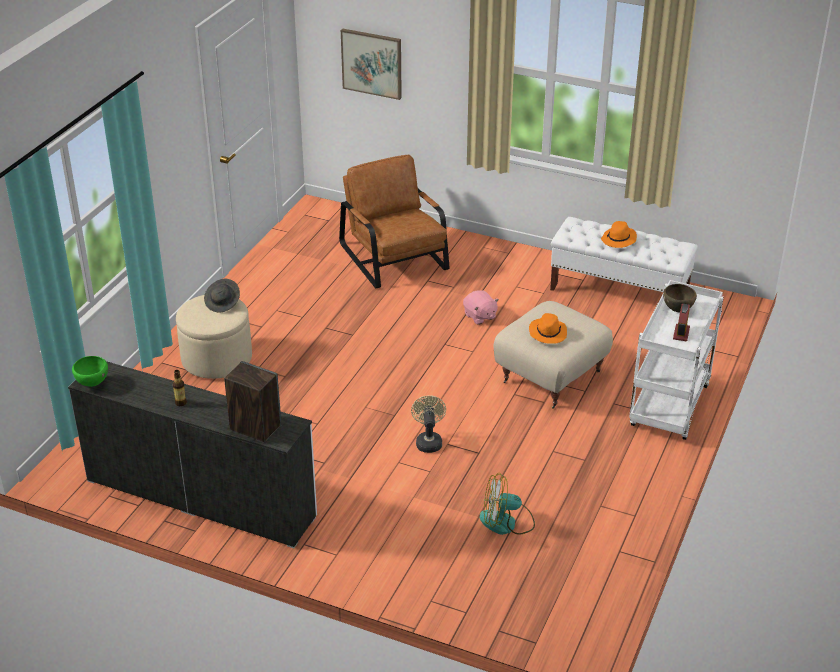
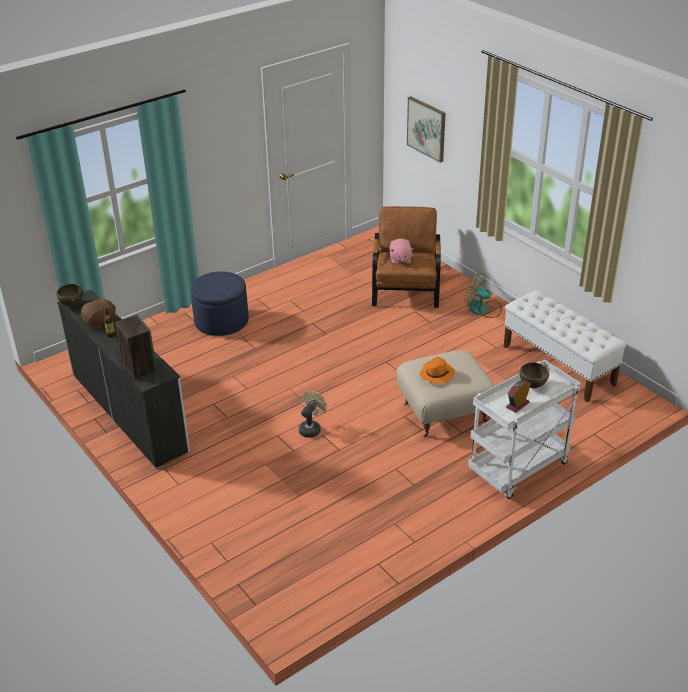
camera: 30 degrees right, 0 degrees up
green bowl [72,356,108,387] -> brown bowl [56,284,83,306]
beige ottoman [176,295,252,379] -> blue ottoman [190,271,249,336]
grey hat [204,279,240,313] -> none
pink plush toy [463,290,499,325] -> pink plush toy moved to [389,239,414,264]
fan [480,473,535,535] -> fan moved to [464,273,502,318]
orange hat [601,221,637,248] -> none
none -> brown plush toy [81,297,116,330]

